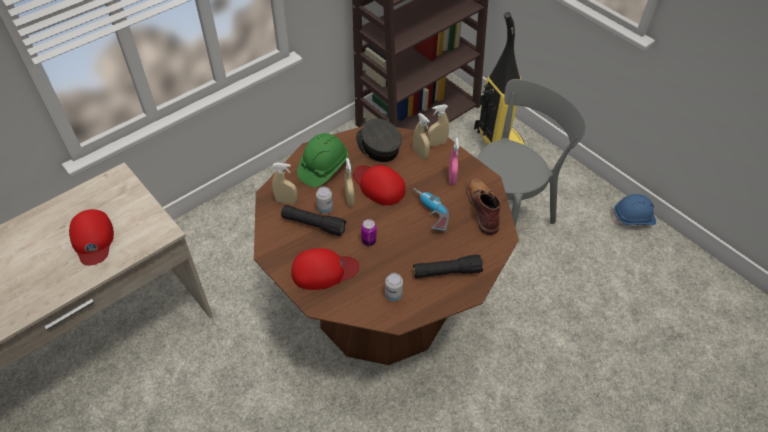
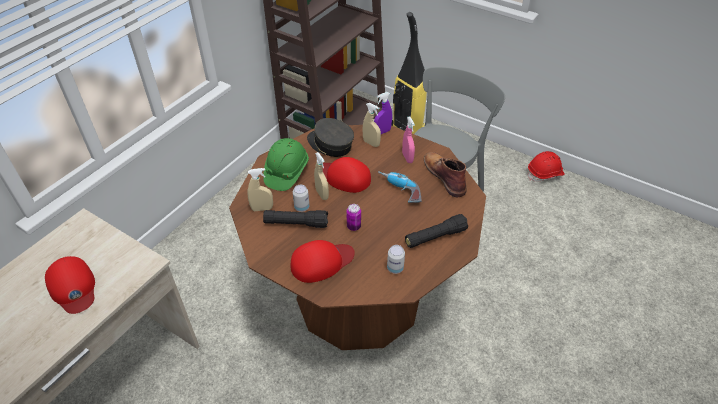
camera: 15 degrees left, 5 degrees down
beige spray bottle [427,104,449,147] -> purple spray bottle [374,92,392,134]
blue hard hat [612,194,656,226] -> red hard hat [528,151,565,182]

